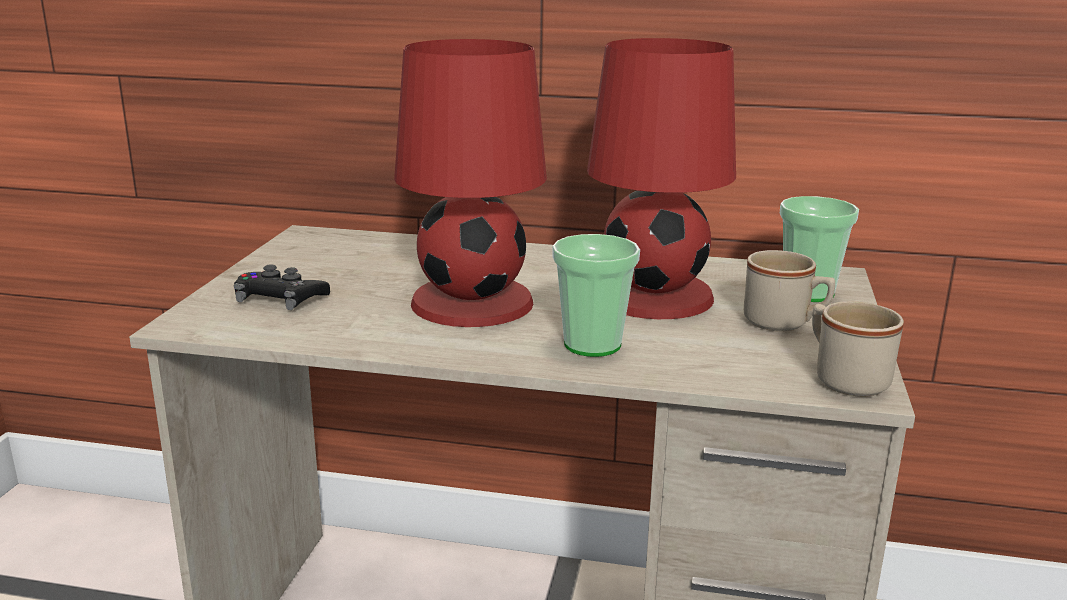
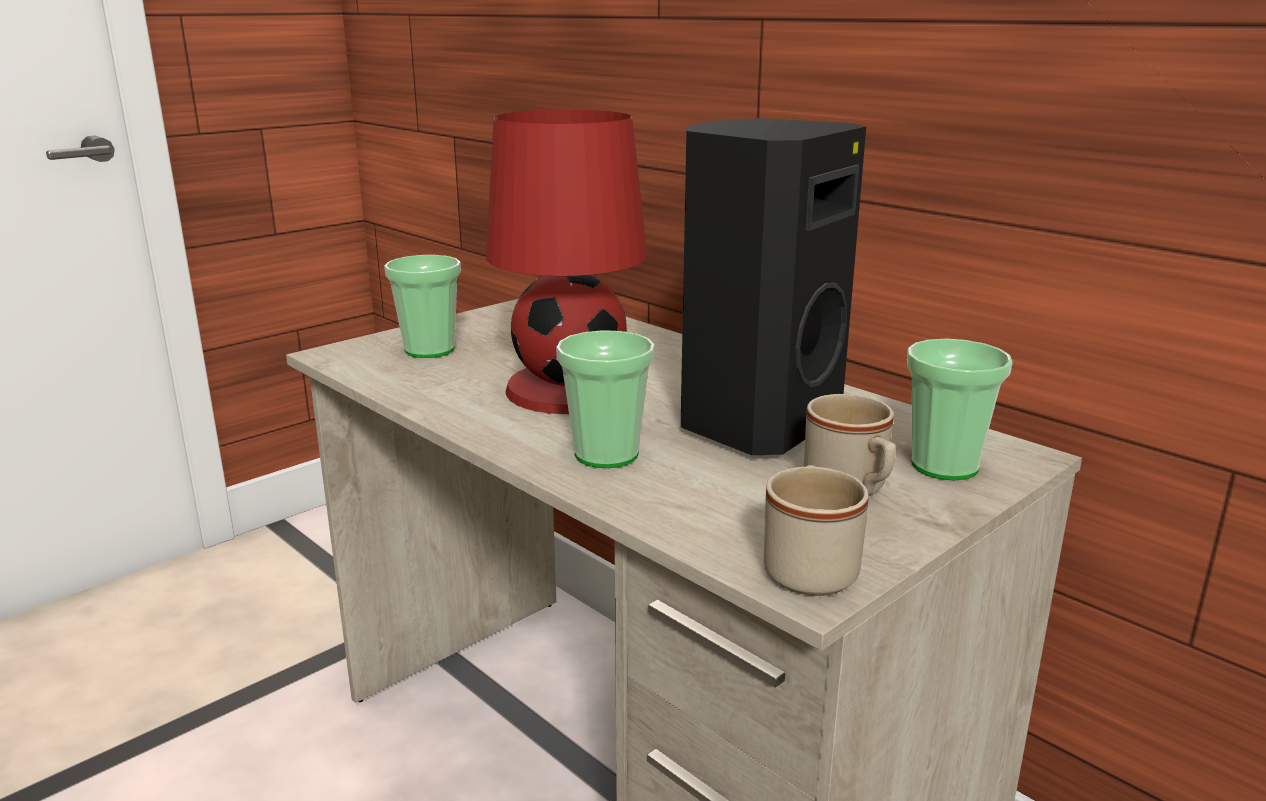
camera: 35 degrees right, 0 degrees up
black game controller [234,264,330,310] -> cup [384,255,461,358]
red table lamp [587,38,736,319] -> black speaker [681,118,866,455]

